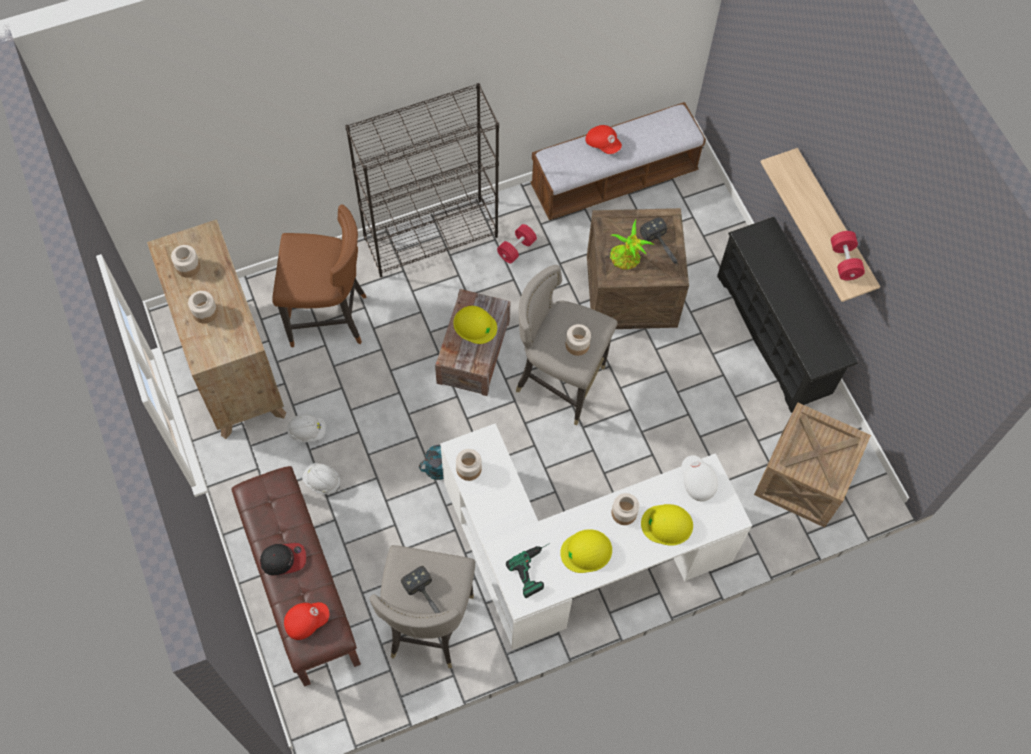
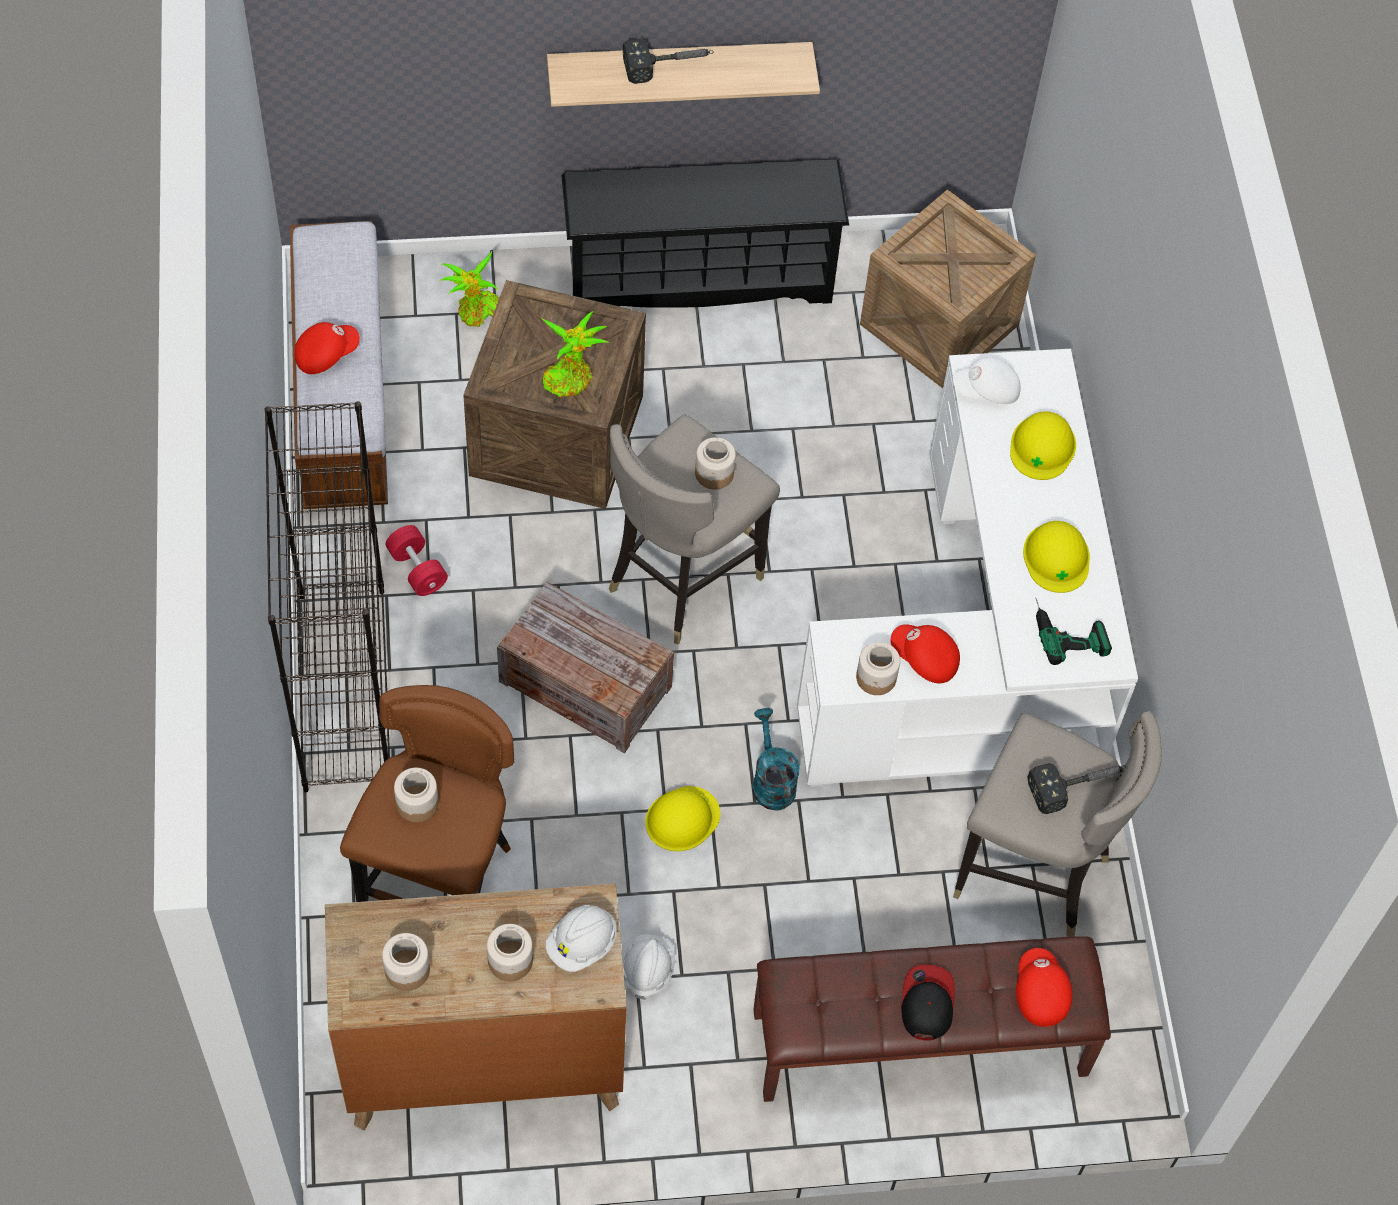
camera: 75 degrees left, 5 degrees down
white hard hat [302,463,340,494] -> white hard hat moved to [545,905,617,972]
yellow hard hat [453,306,497,344] -> yellow hard hat moved to [646,786,720,851]
jar [611,493,639,525] -> jar moved to [394,768,438,822]
hammer [640,217,677,265] -> hammer moved to [623,39,713,84]
red dumbbell [831,231,865,280] -> none
none -> potted plant [439,252,499,327]
none -> red cap [891,624,960,683]

